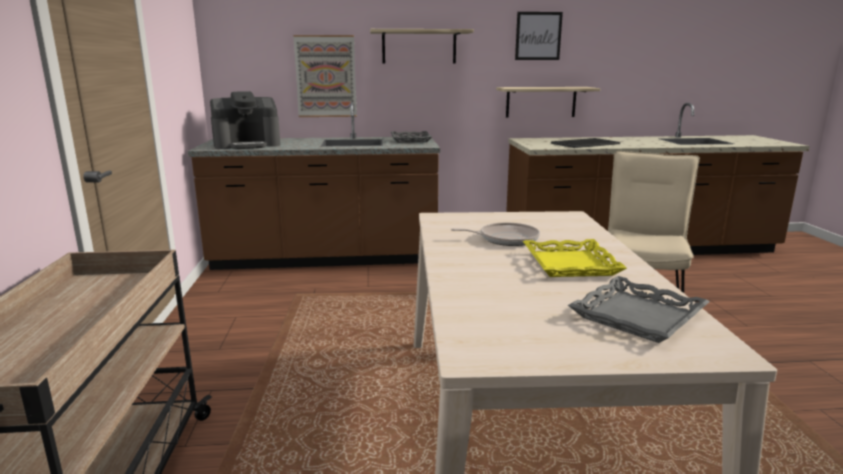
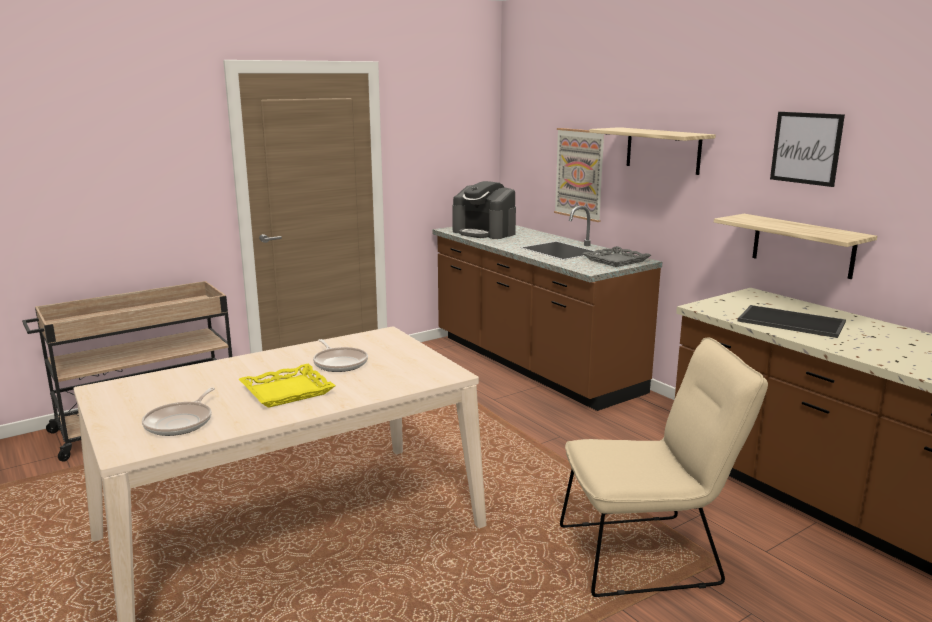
camera: 60 degrees right, 0 degrees up
grey tray [568,276,710,343] -> frying pan [142,387,215,436]

